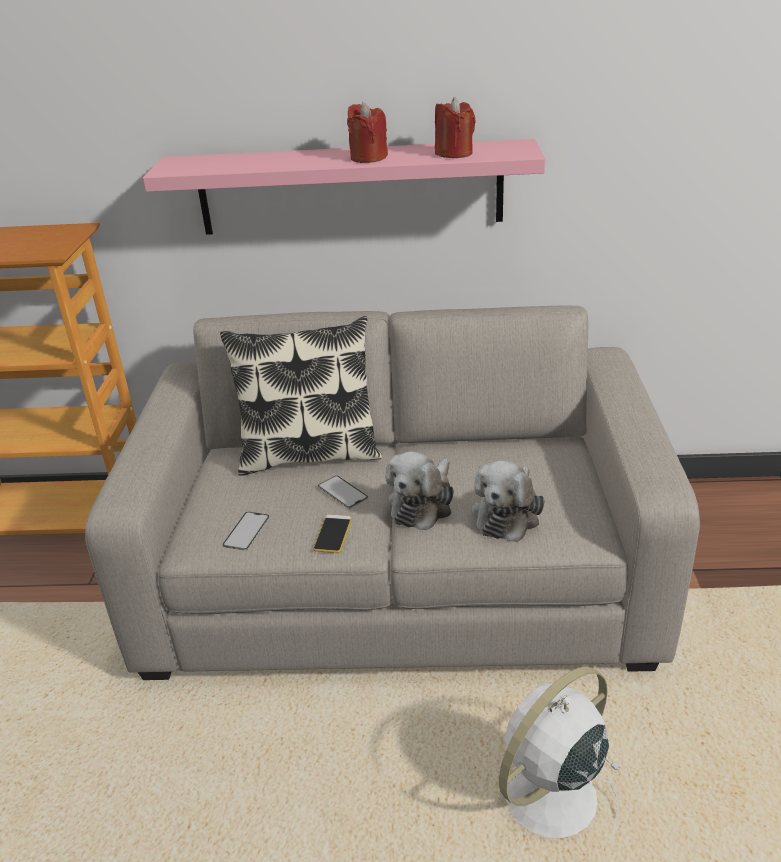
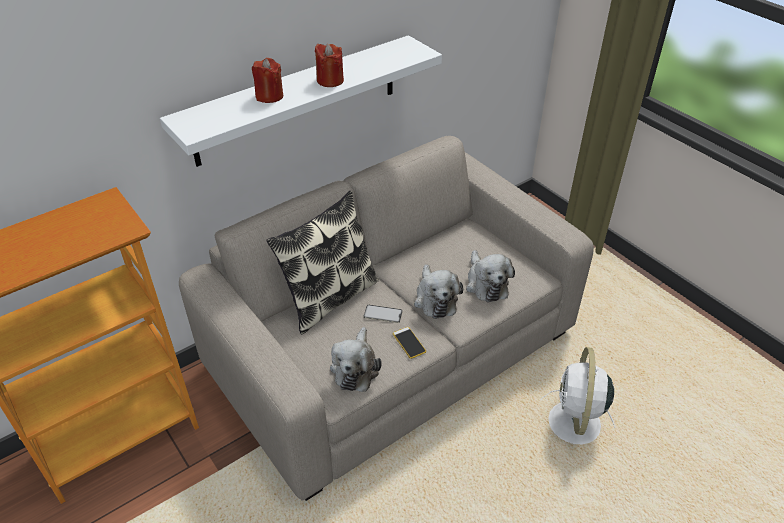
camera: 40 degrees left, 10 degrees up
pink shelf [143,139,545,235] -> white shelf [160,35,442,167]
phone [222,512,270,551] -> plush toy [330,327,382,392]
red candle [435,97,476,158] -> red candle moved to [252,58,283,103]

